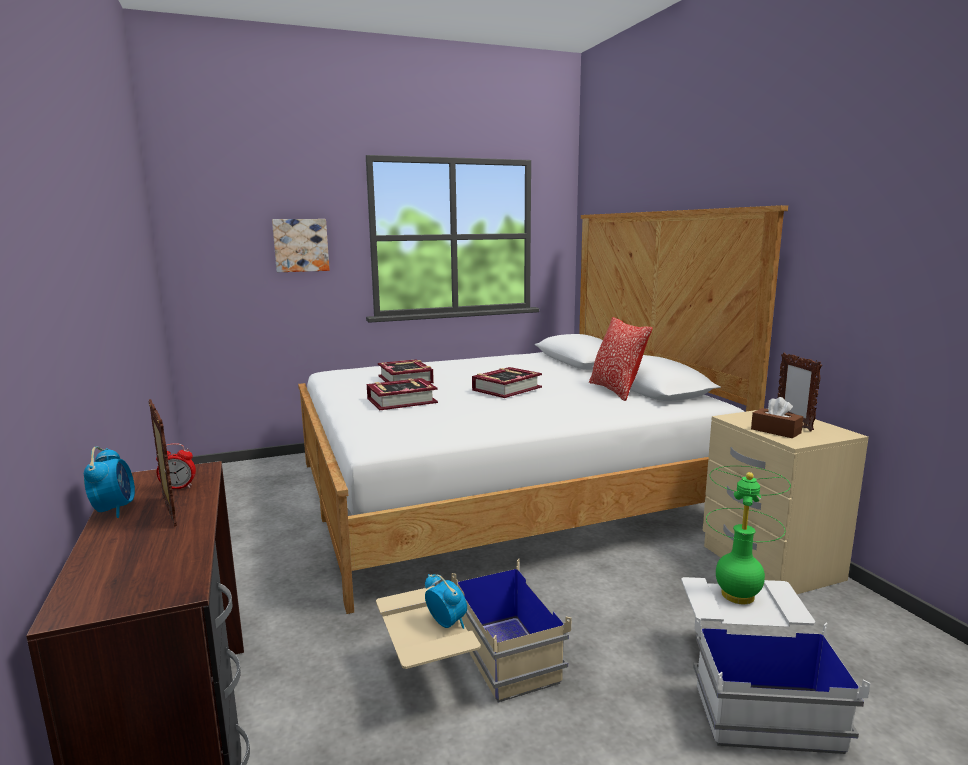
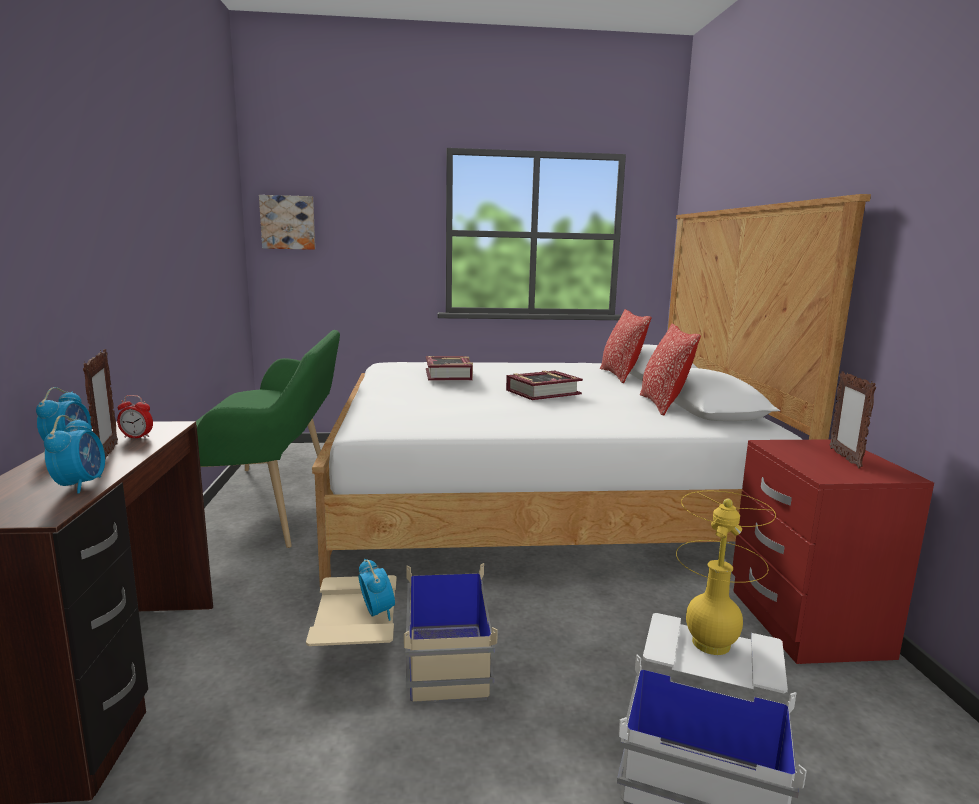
camera: 15 degrees right, 0 degrees up
picture [272,219,329,272] -> picture moved to [259,195,315,250]
book [367,378,438,410] -> none
beige nightstand [703,410,869,594] -> red nightstand [732,440,934,664]
green table lamp [706,466,791,604] -> yellow table lamp [676,491,776,655]
brown tissue box [751,397,803,438] -> none
none -> alarm clock [44,415,105,494]
none -> green bench [196,330,340,548]
none -> pillow [600,309,652,383]

